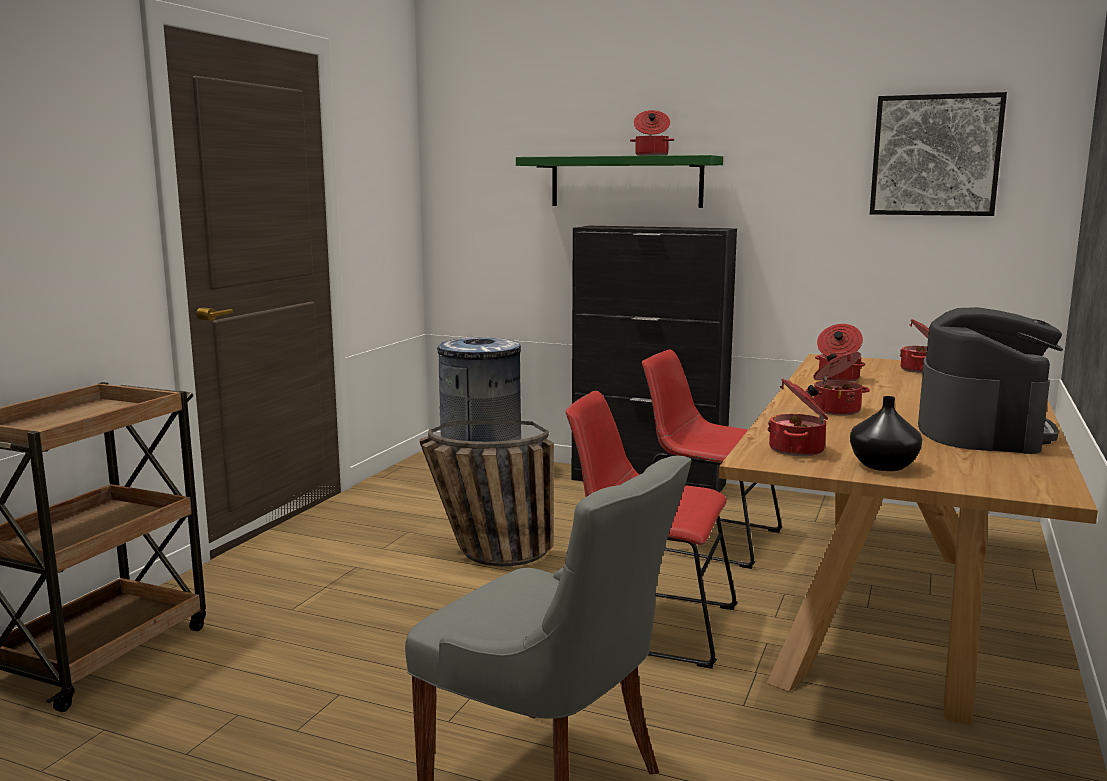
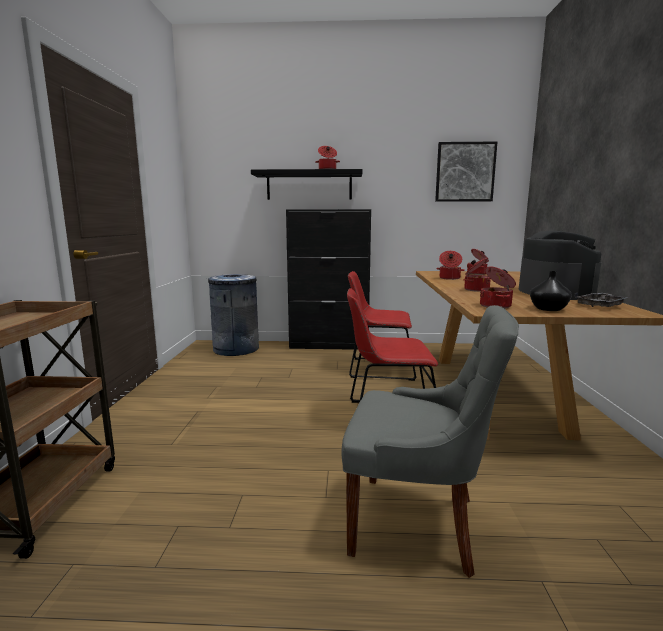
camera: 20 degrees left, 0 degrees up
basket [419,420,554,566] -> none
green shelf [516,155,723,208] -> black shelf [251,169,363,200]
none -> grey tray [574,293,630,307]

